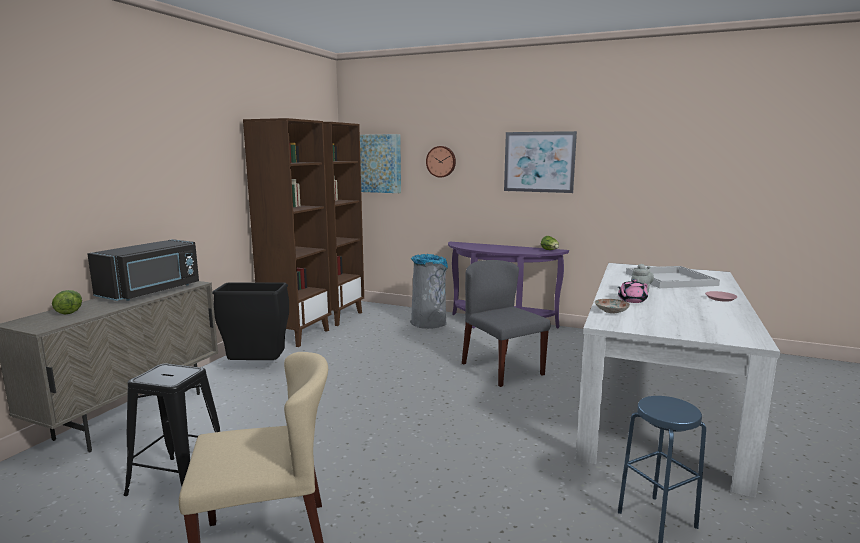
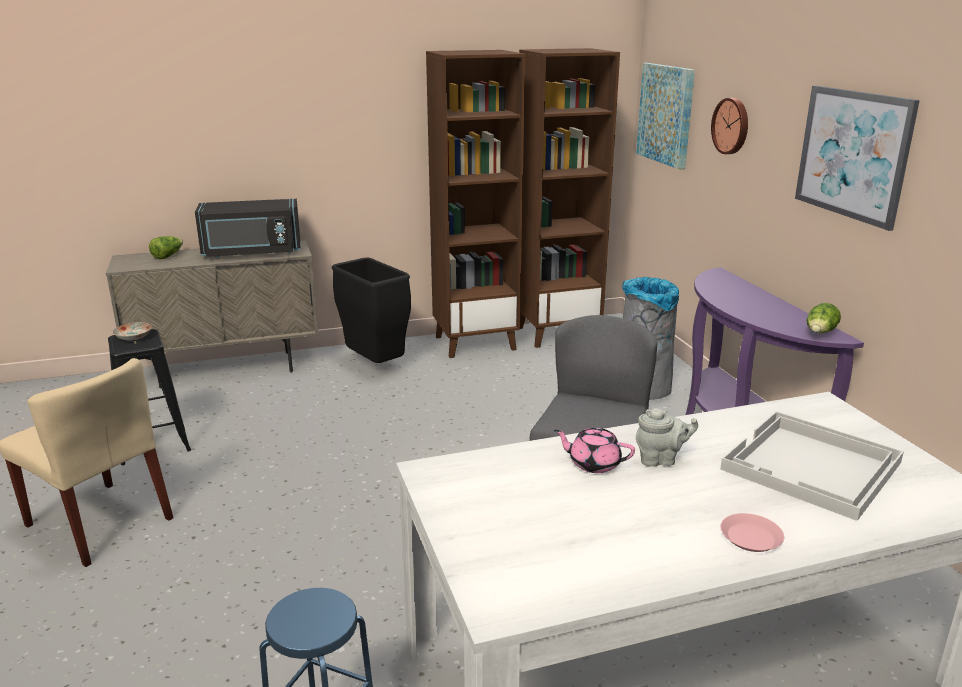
camera: 50 degrees right, 10 degrees up
plate [595,299,630,313] -> plate moved to [113,322,152,341]

